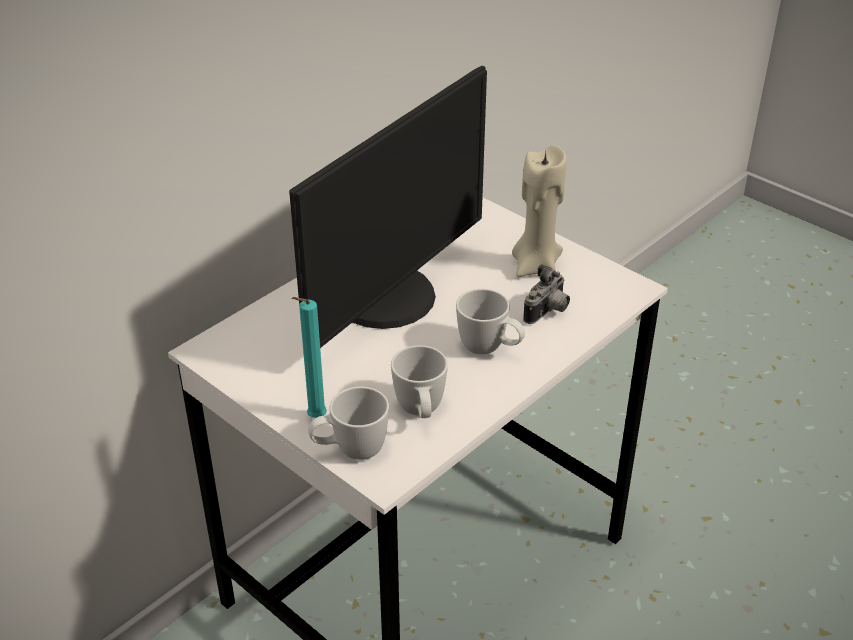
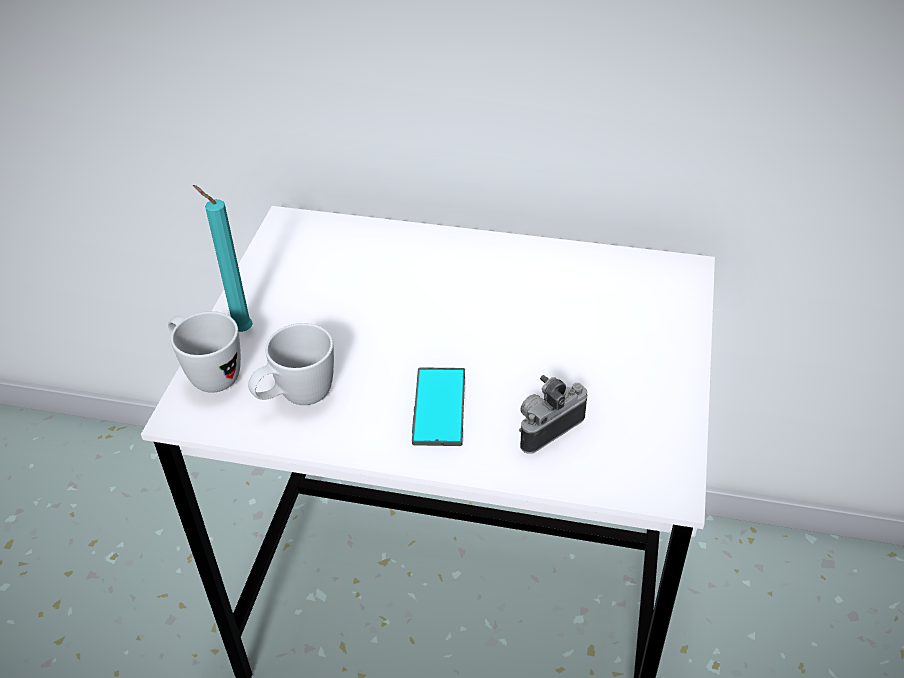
camera: 60 degrees right, 5 degrees up
monitor [289,66,487,348] -> none
white mug [456,289,525,355] -> phone [412,367,465,446]
beige candle [512,145,567,277] -> none
camera [523,264,570,324] -> camera turned 135 degrees clockwise [519,375,587,454]

